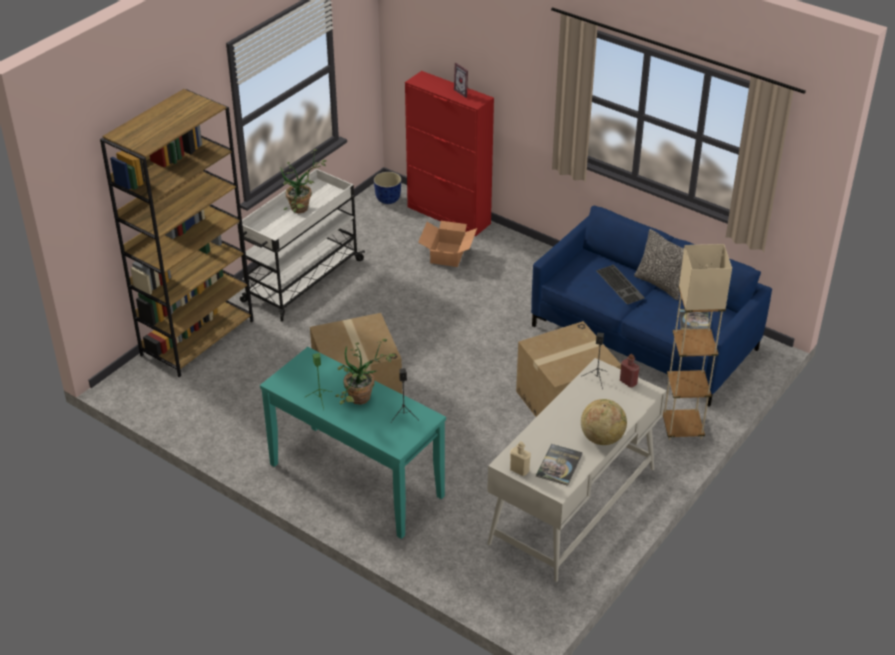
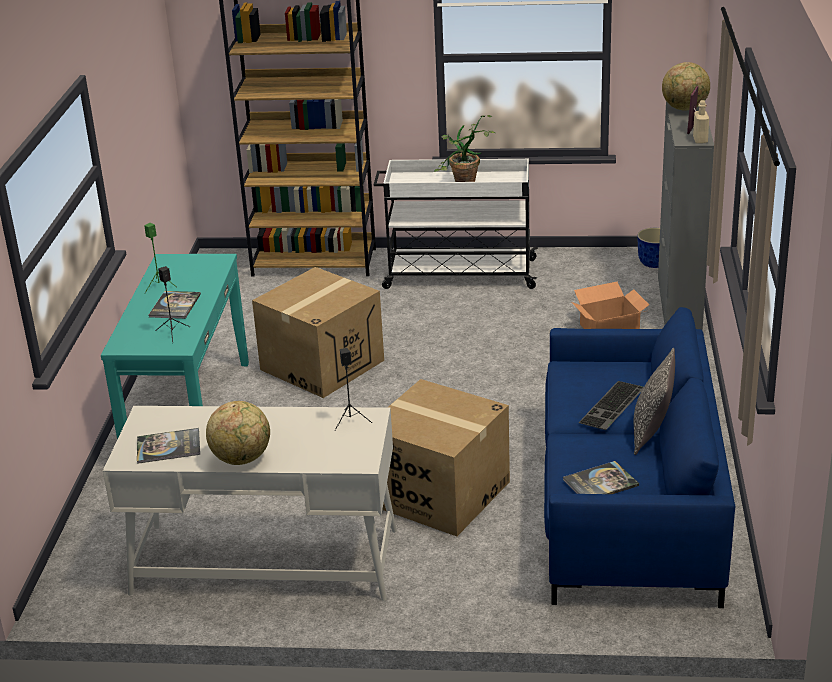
camera: 60 degrees right, 10 degrees down
potted plant [335,339,395,405] -> book [149,291,201,319]
red cabinet [405,71,494,236] -> grey cabinet [658,102,714,331]
beige bottle [510,441,531,476] -> beige bottle moved to [693,100,709,144]
red bottle [620,354,640,388] -> none
beige floor lamp [663,244,732,440] -> none
none -> globe [662,62,710,111]

